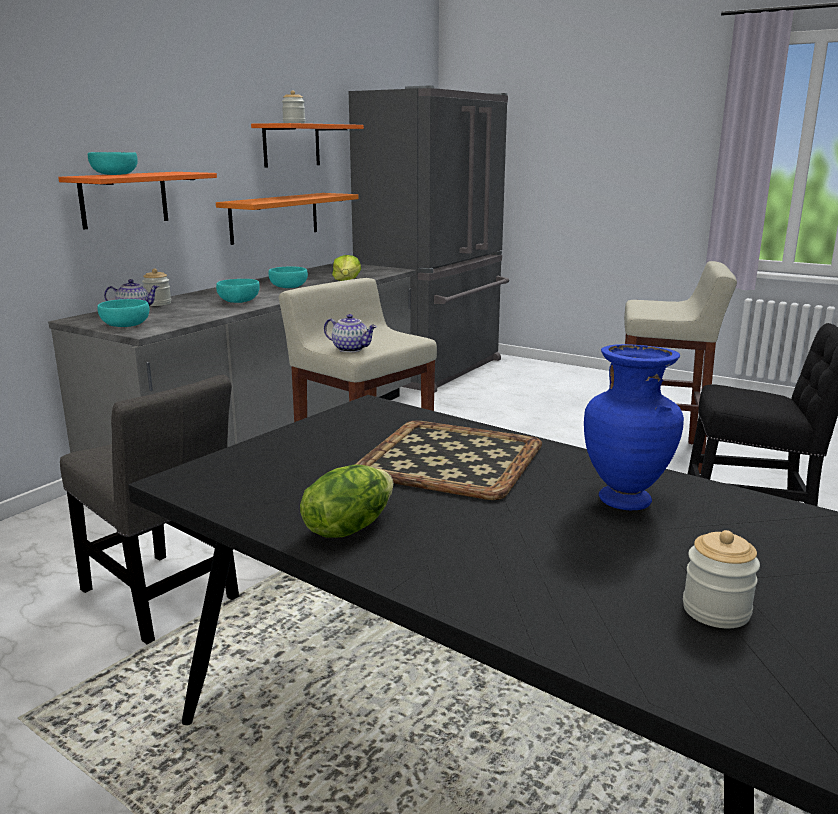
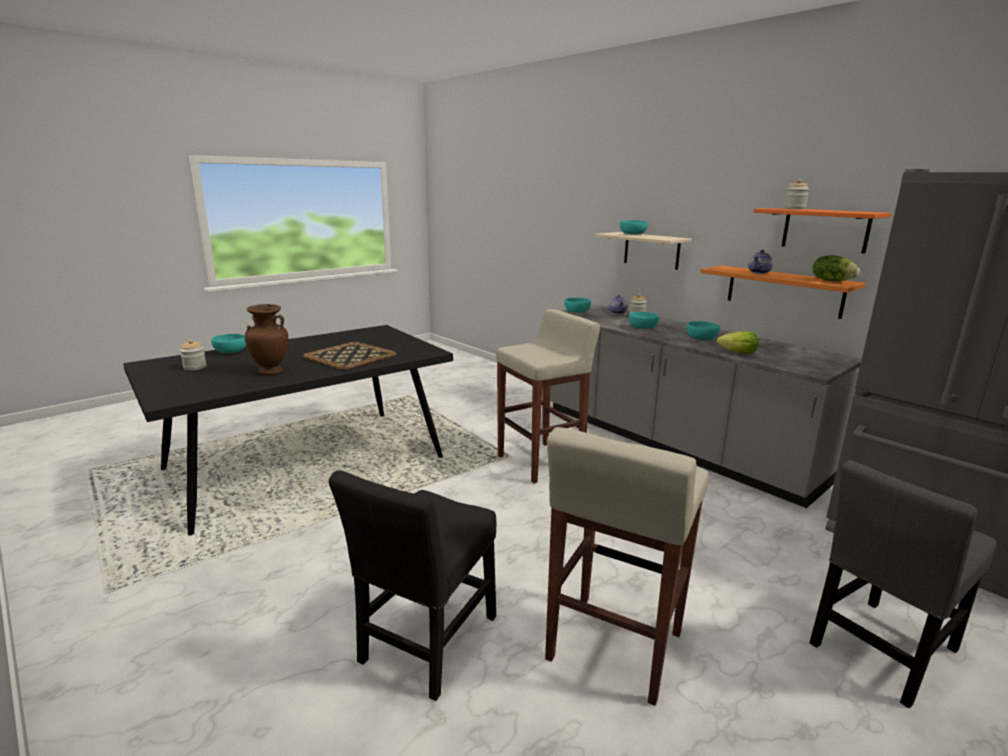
camera: 105 degrees right, 0 degrees up
orange shelf [58,172,217,230] -> beige shelf [595,232,692,270]
grey chair [60,375,239,644] -> grey chair moved to [809,460,997,708]
lettuce [300,464,393,538] -> lettuce moved to [812,255,860,281]
teapot [324,314,377,353] -> teapot moved to [748,250,773,274]
blue vase [584,344,684,510] -> brown vase [245,304,288,375]
none -> turquoise bowl [211,334,246,353]

